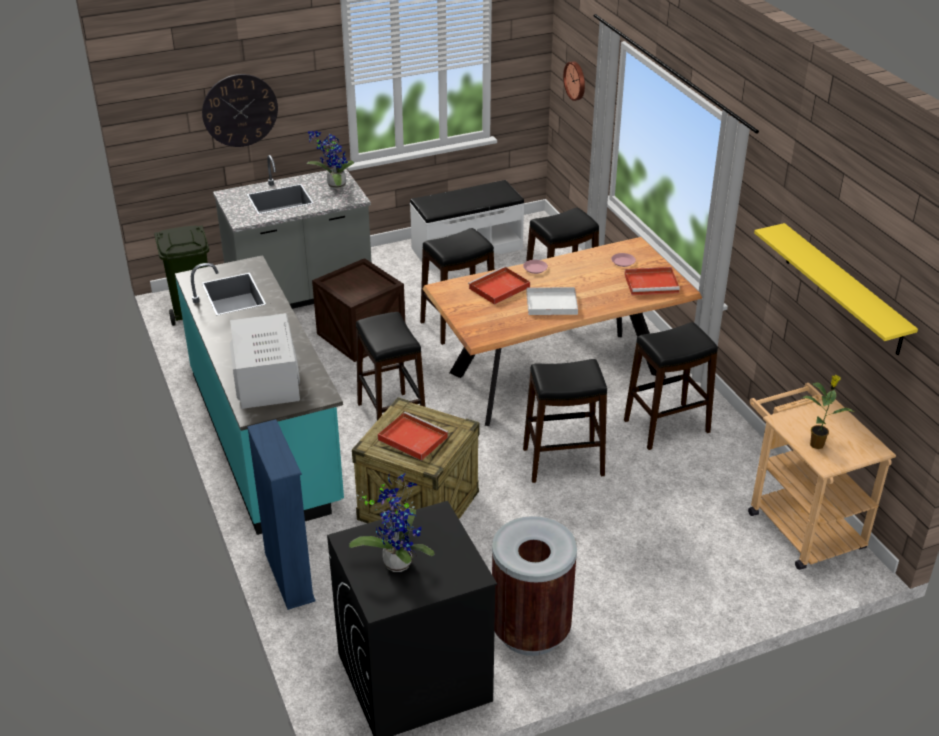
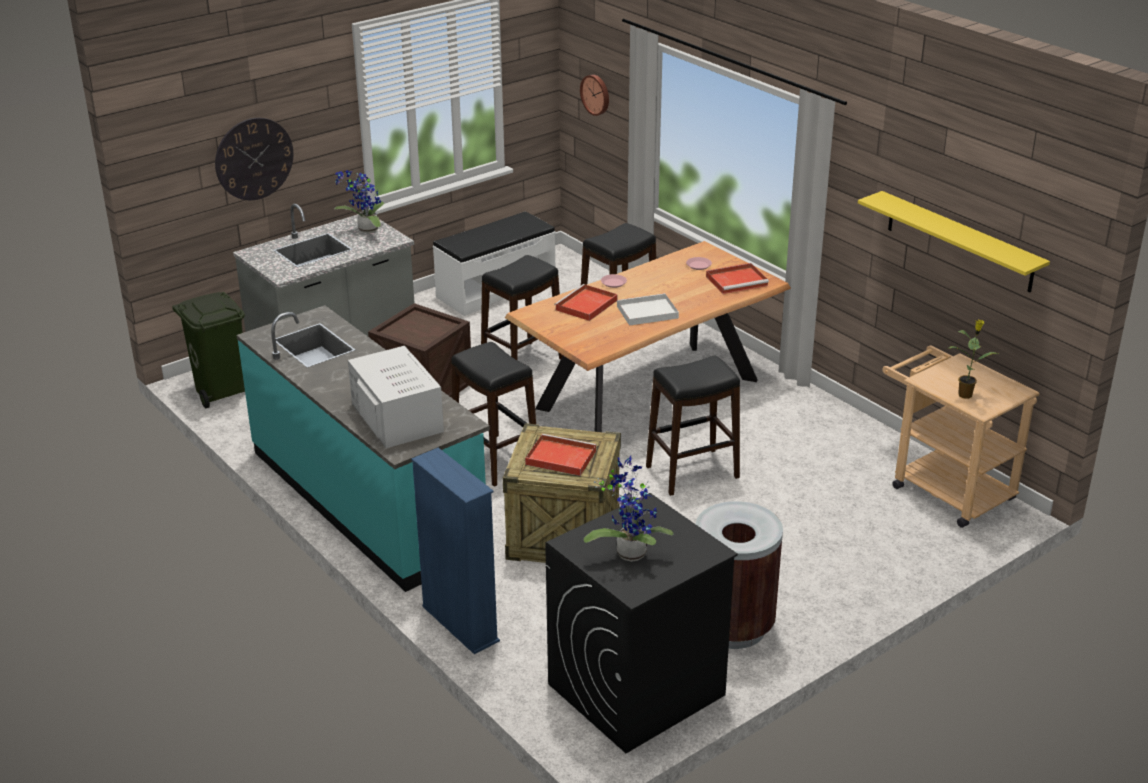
camera: 15 degrees left, 5 degrees down
black stool [624,322,718,450] -> none

